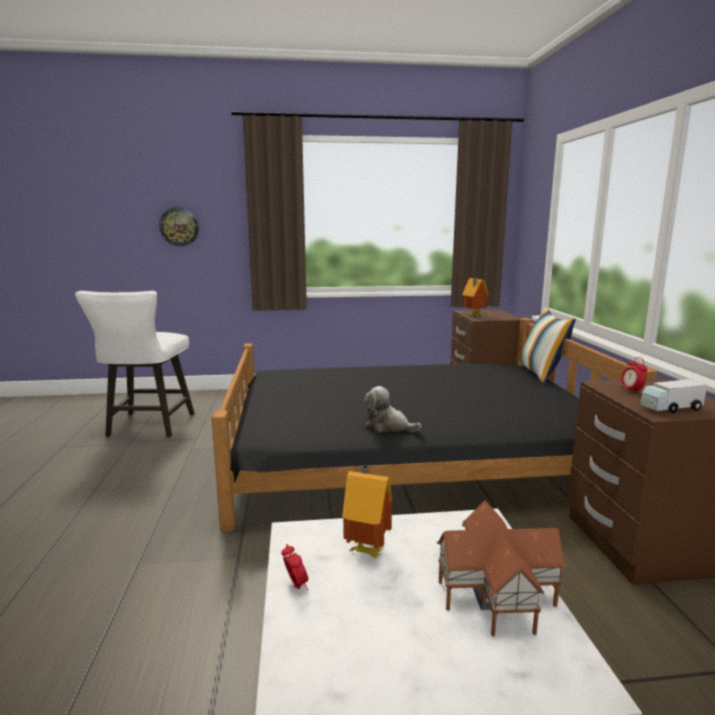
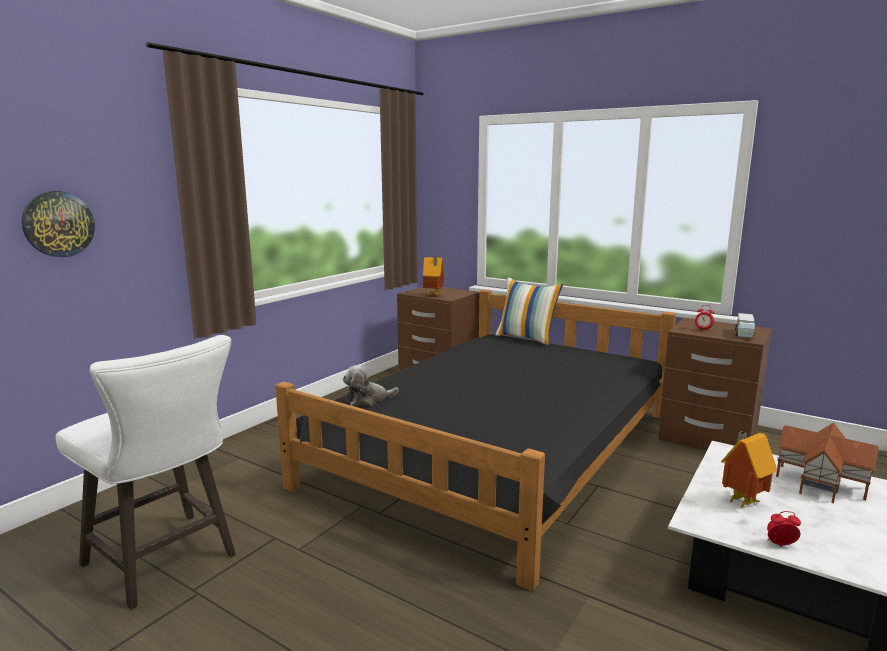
camera: 50 degrees left, 0 degrees up
plush toy [364,386,422,432] -> plush toy moved to [343,365,399,407]

